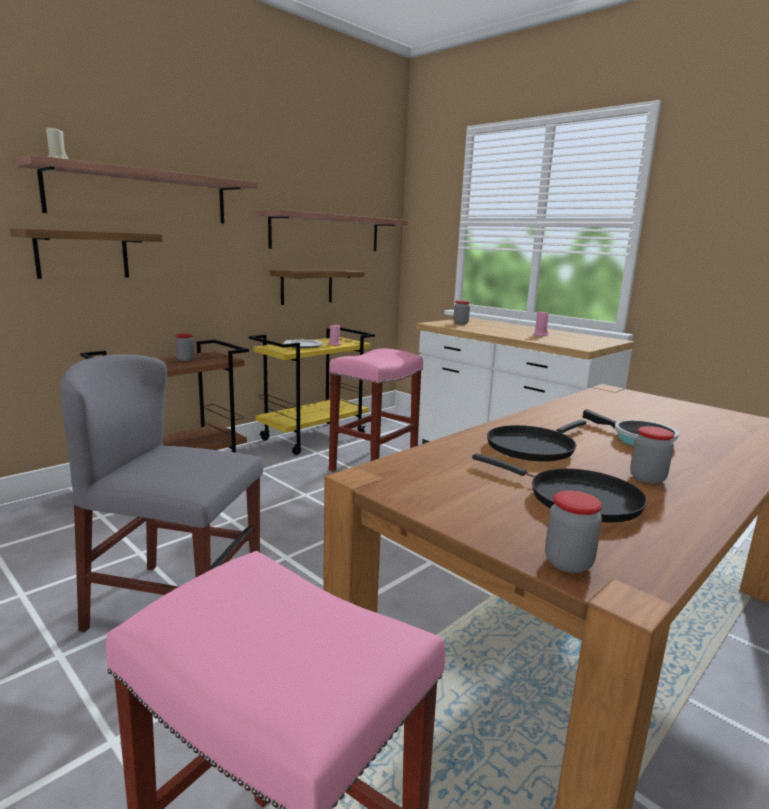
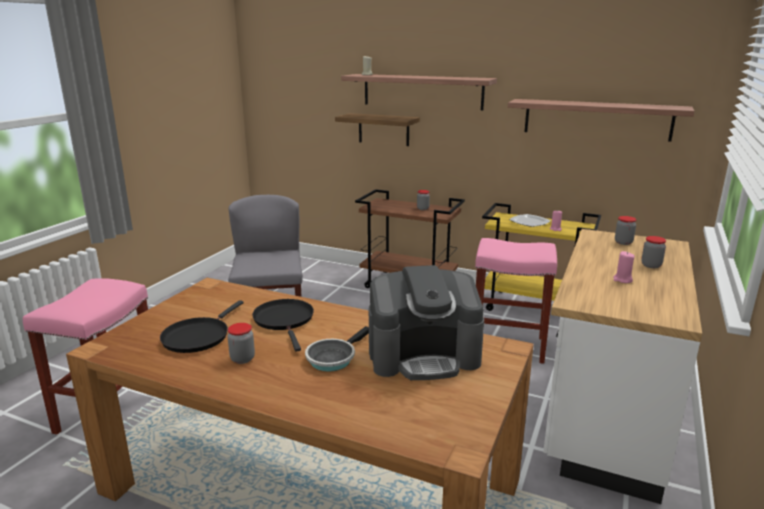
camera: 70 degrees right, 5 degrees up
shelf [270,270,365,305] -> none
black frying pan [487,420,586,462] -> black frying pan turned 45 degrees clockwise [252,299,314,351]
jar [545,490,602,573] -> jar moved to [641,236,666,268]
none -> coffee machine [369,265,484,380]

